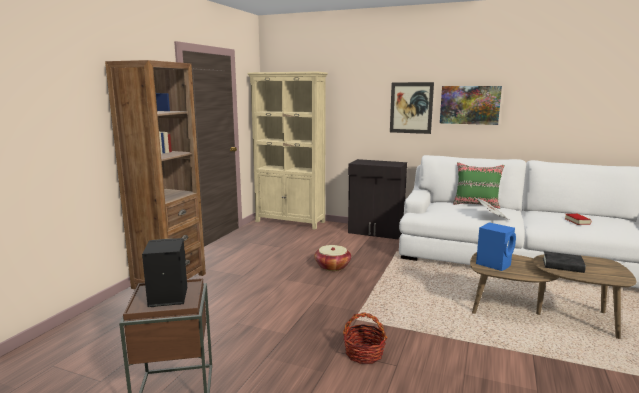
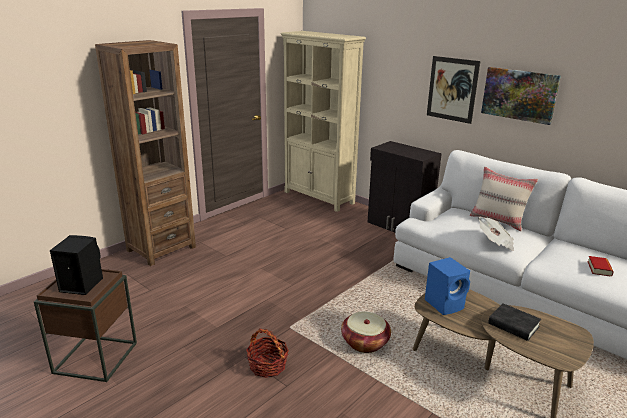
camera: 20 degrees right, 10 degrees up
basket [314,245,351,271] -> basket moved to [341,311,391,353]
green pillow [453,162,504,209] -> beige pillow [470,166,538,231]

